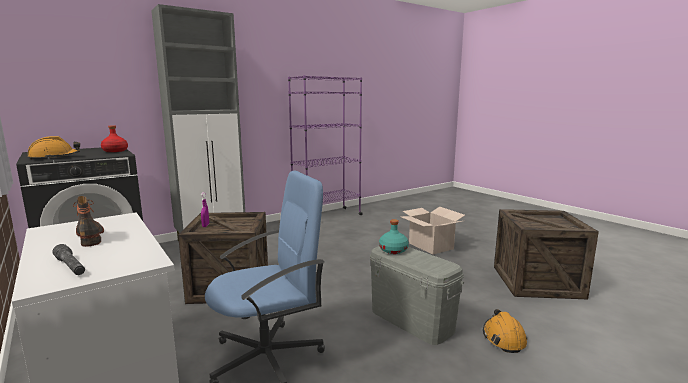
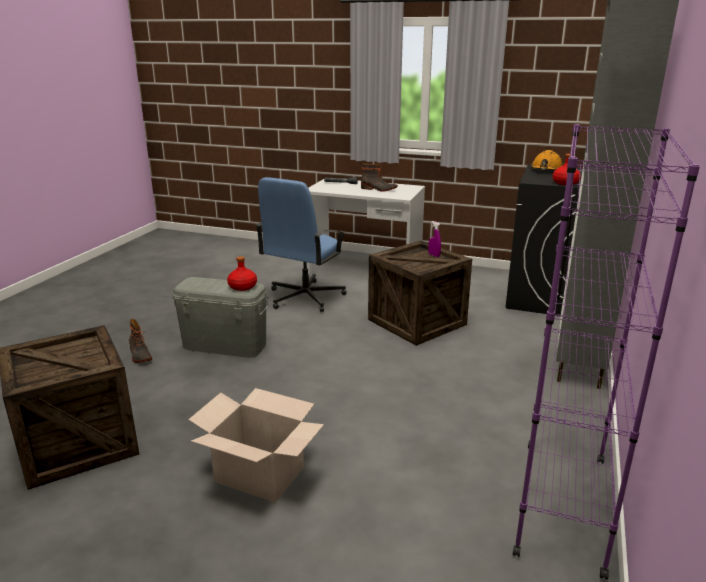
camera: 145 degrees right, 10 degrees up
turquoise bottle [379,219,409,254] -> red bottle [227,256,257,291]
orange hard hat [483,309,527,353] -> boot [129,319,152,363]

